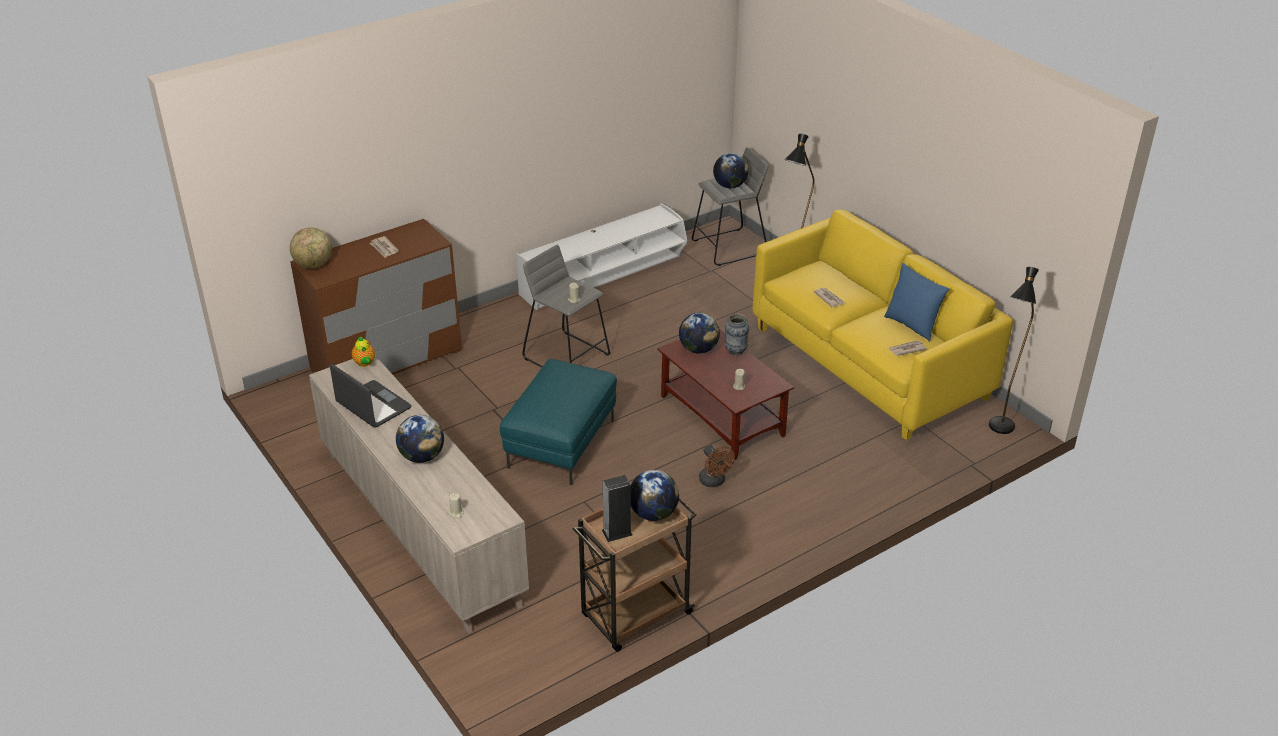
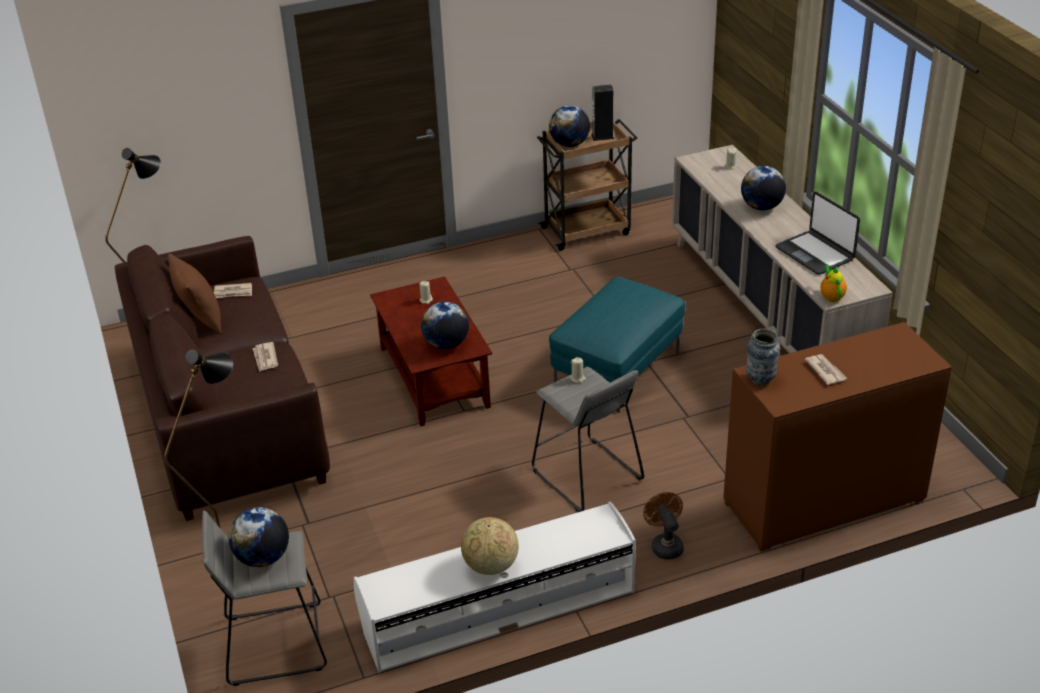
camera: 165 degrees left, 0 degrees up
globe [290,227,332,269] -> globe moved to [461,517,519,575]
brown fan [699,445,735,487] -> brown fan moved to [643,492,684,560]
vase [725,313,749,356] -> vase moved to [746,329,780,385]
yellow sofa [753,210,1013,440] -> brown sofa [115,236,330,521]
blue pillow [884,263,949,342] -> brown pillow [168,254,221,334]

